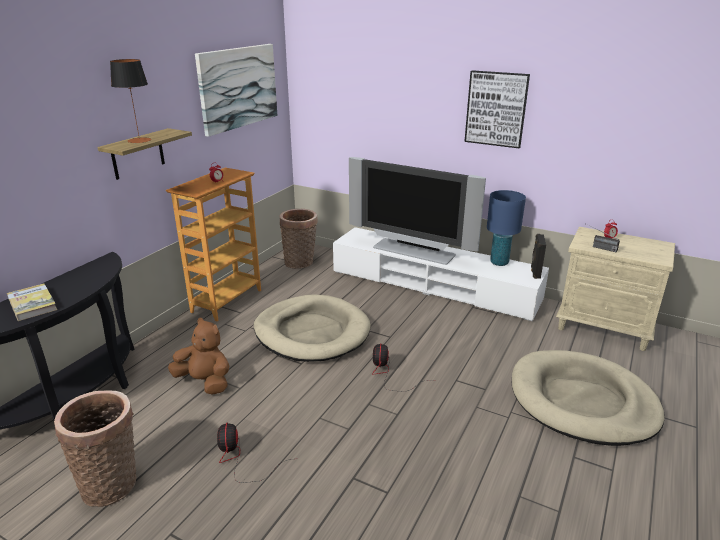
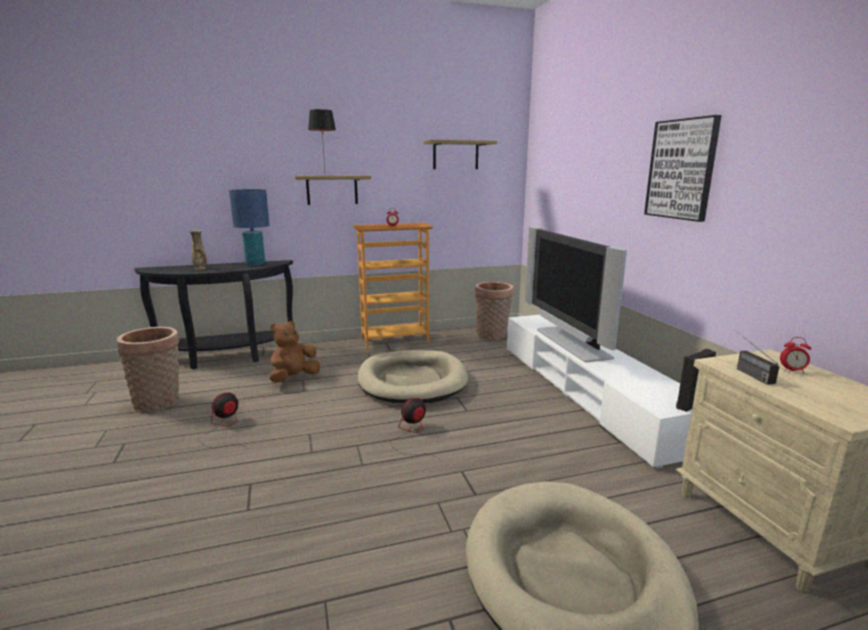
camera: 45 degrees right, 10 degrees down
book [7,284,57,321] -> vase [189,230,207,270]
brown plush toy [168,318,229,395] -> brown plush toy turned 120 degrees counterclockwise [269,321,320,383]
picture [195,44,277,137] -> shelf [424,140,497,169]
blue table lamp [487,190,526,266] -> blue table lamp moved to [229,189,269,265]

